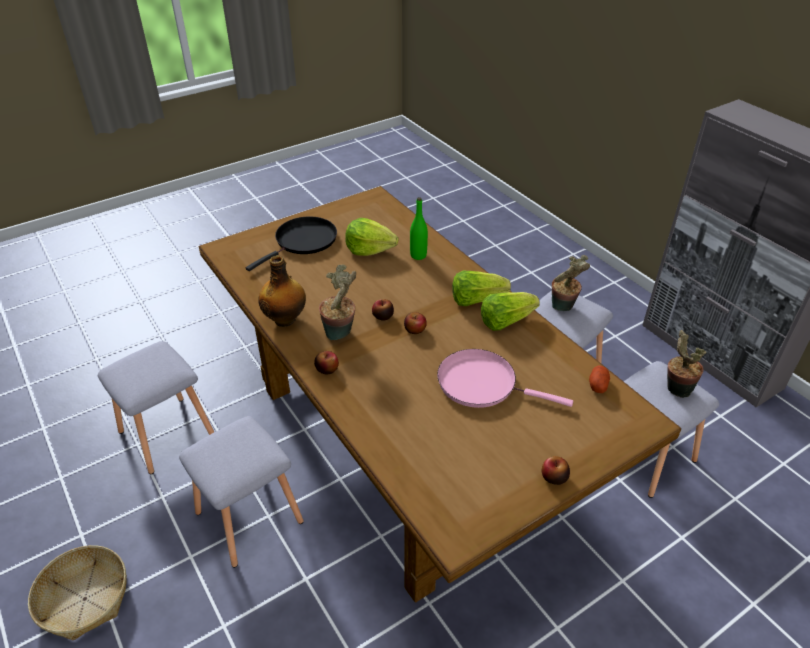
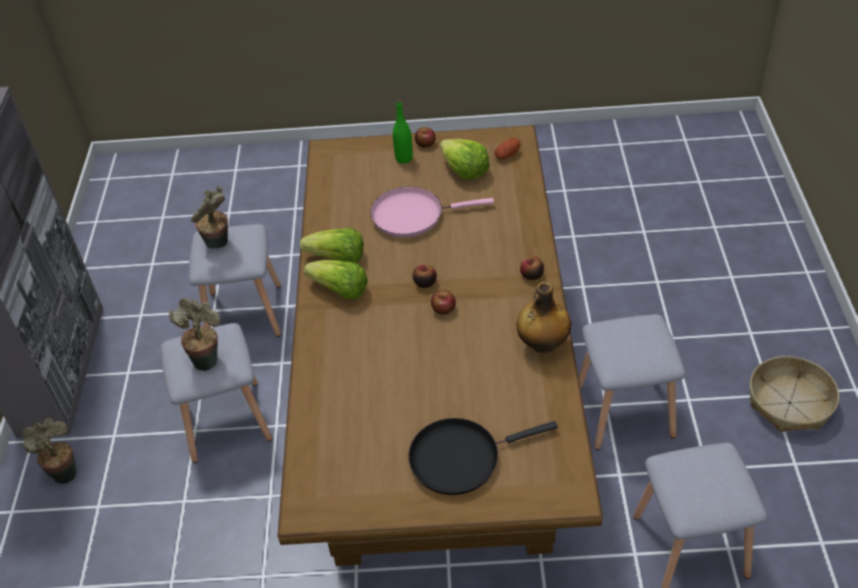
camera: 145 degrees left, 5 degrees up
potted plant [319,264,356,340] -> potted plant moved to [22,418,77,484]
lettuce [345,218,398,256] -> lettuce moved to [440,139,490,180]
green bottle [410,197,428,260] -> green bottle moved to [393,100,413,164]
pink frying pan [437,349,573,408] -> pink frying pan turned 120 degrees clockwise [370,187,494,237]
potato [589,366,610,393] -> potato moved to [494,138,520,159]

